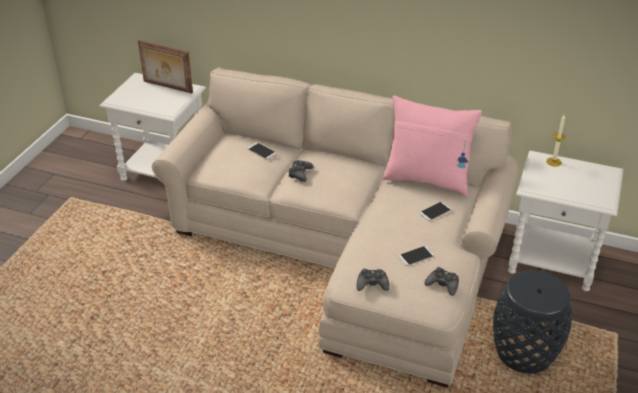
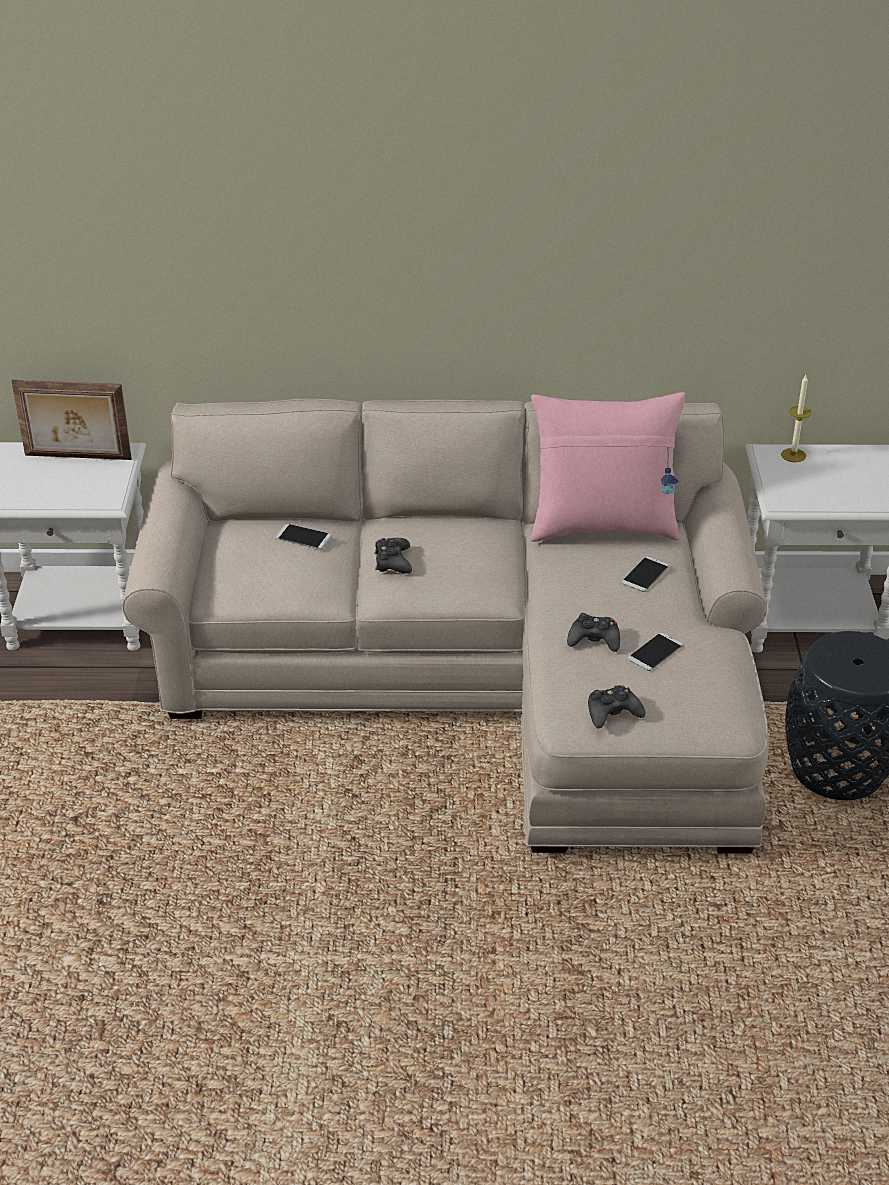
camera: 20 degrees left, 0 degrees up
black game controller [424,267,459,296] -> black game controller moved to [567,613,620,652]

